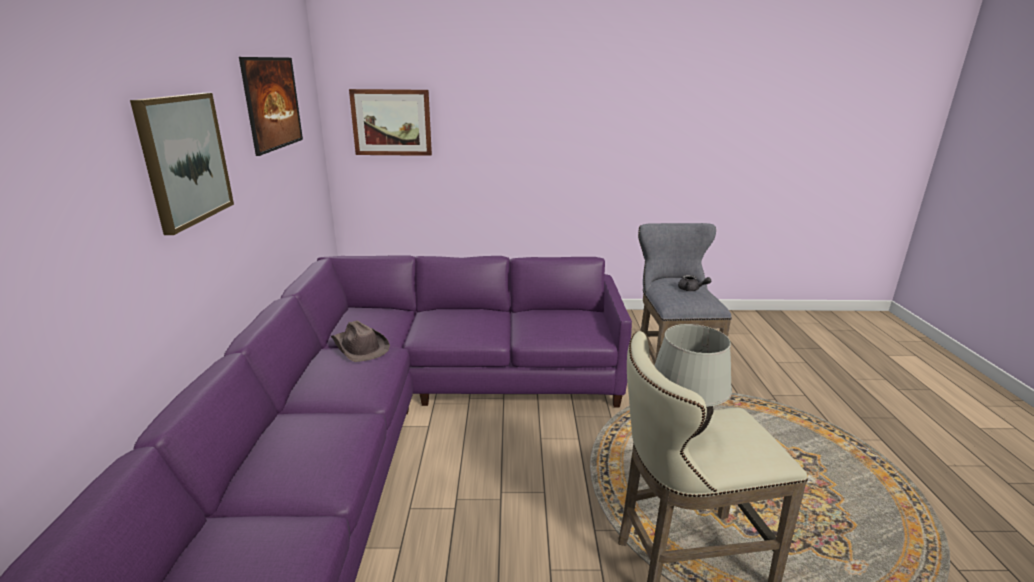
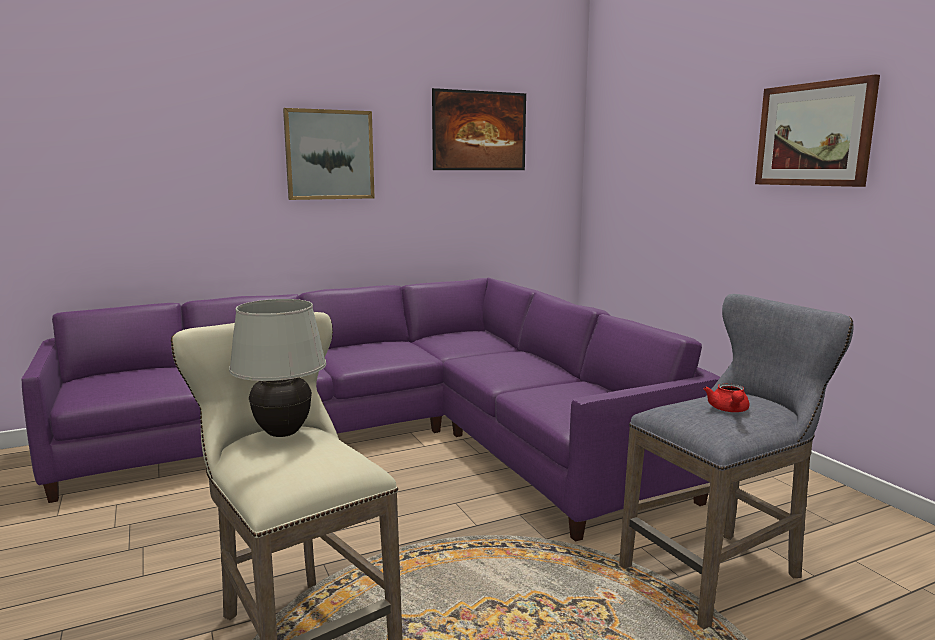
camera: 65 degrees right, 10 degrees down
brown hat [331,320,390,362] -> none
picture [349,89,432,156] -> picture moved to [755,74,880,187]
grey teapot [678,275,711,291] -> red teapot [704,383,750,412]

